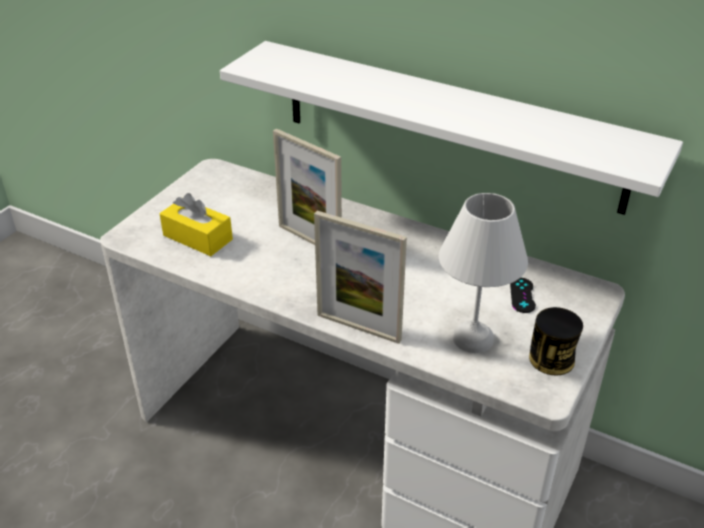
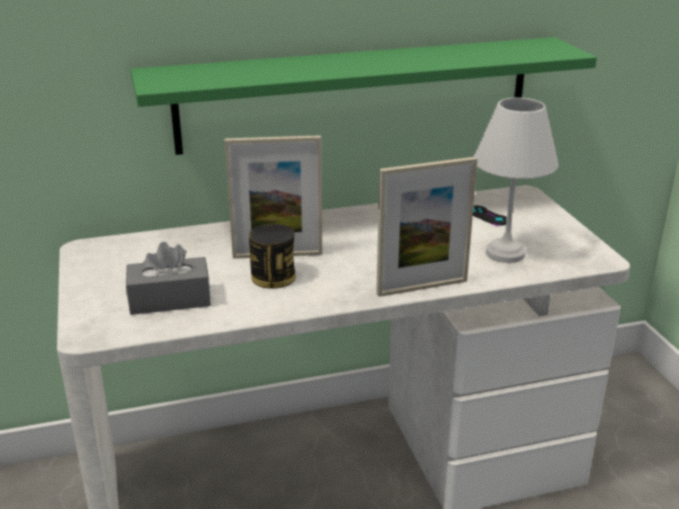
camera: 45 degrees left, 10 degrees down
yellow tissue box [160,193,233,256] -> grey tissue box [126,242,211,315]
white shelf [220,41,683,215] -> green shelf [131,37,597,155]
can [529,307,583,376] -> can moved to [249,224,296,289]

